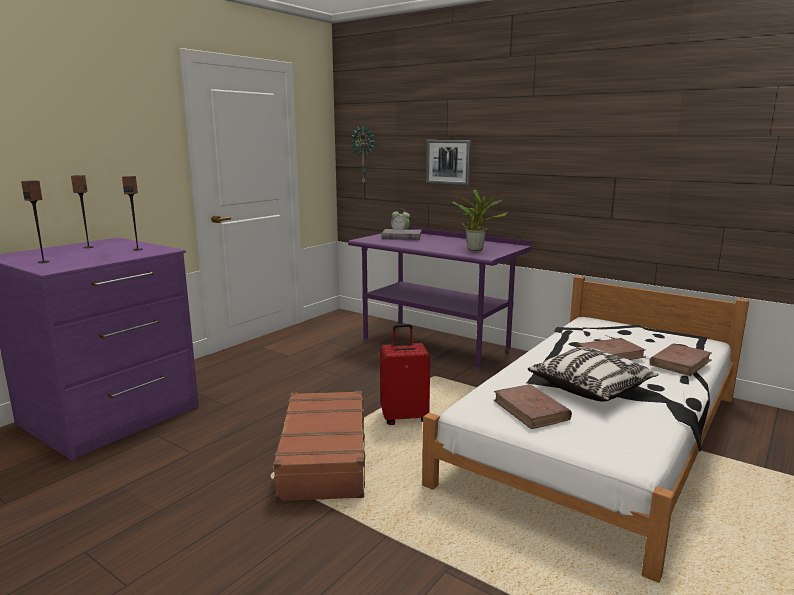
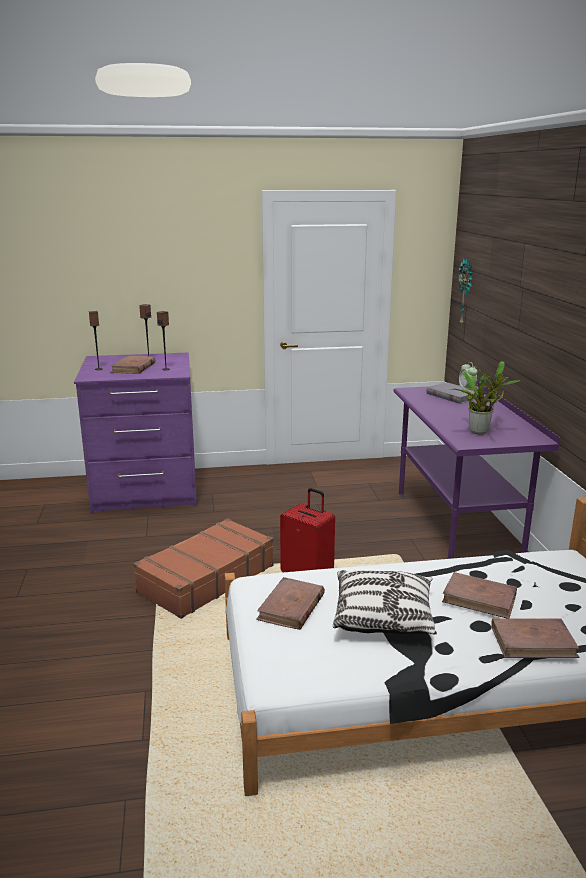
camera: 45 degrees right, 5 degrees up
picture [426,140,471,185] -> none
none -> brown book [111,355,156,374]

